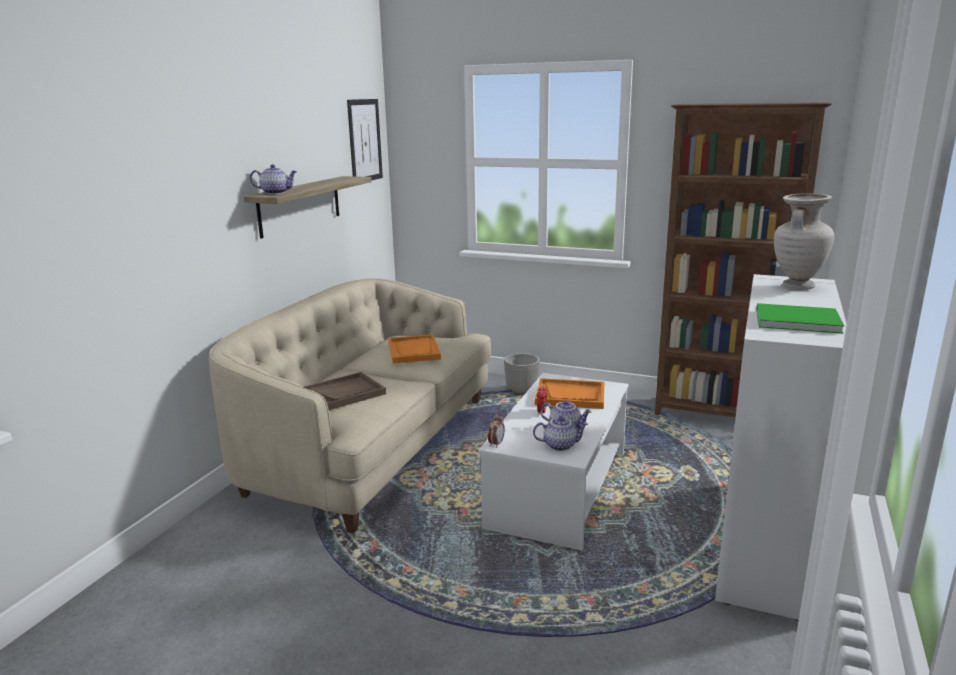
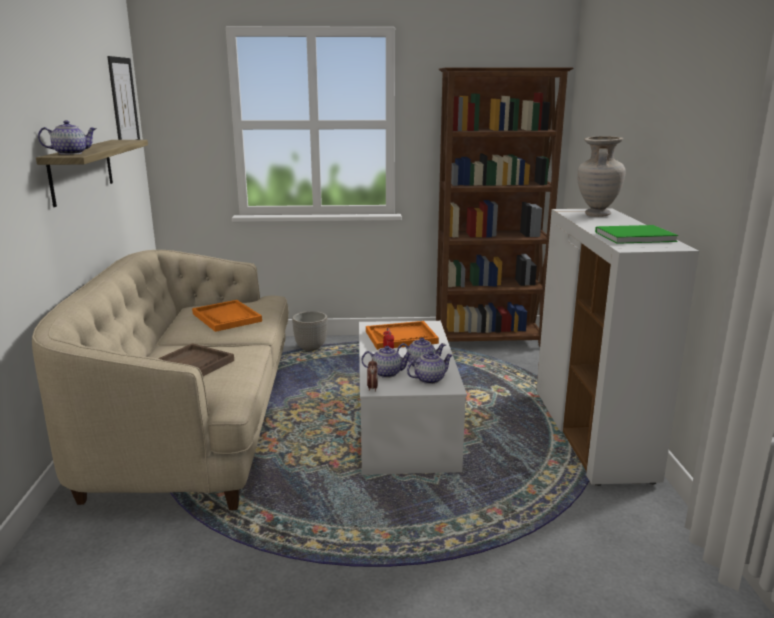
camera: 25 degrees left, 0 degrees up
none -> teapot [361,346,413,378]

